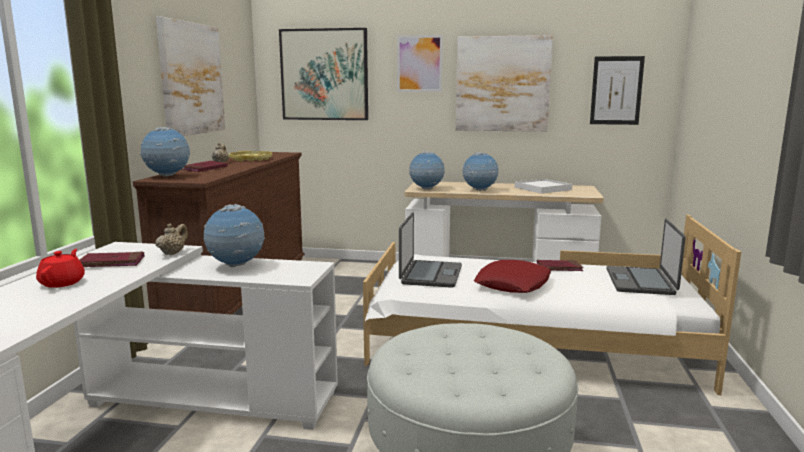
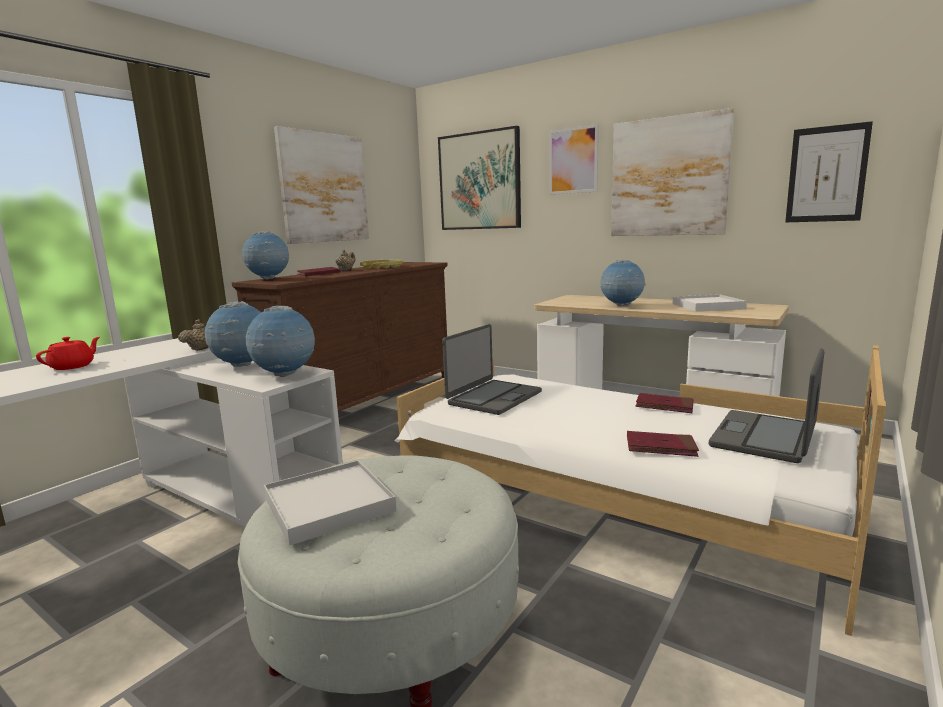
camera: 25 degrees right, 0 degrees up
red book [80,251,144,267] -> red book moved to [627,431,699,457]
globe [409,151,445,190] -> globe moved to [245,306,315,377]
red pillow [474,260,551,293] -> none
none -> white tray [264,460,397,545]

